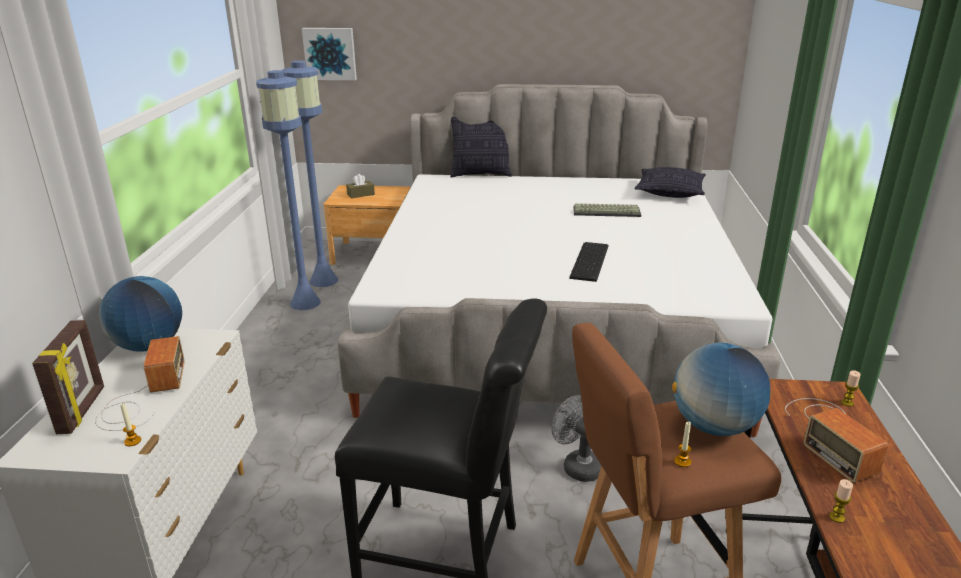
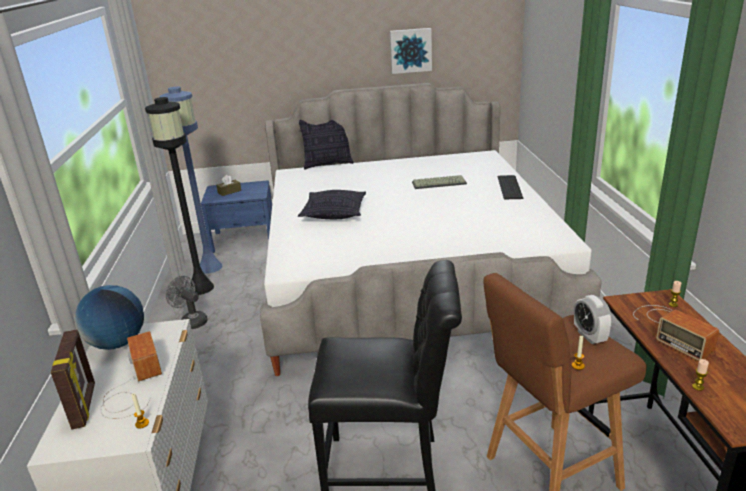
camera: 10 degrees left, 0 degrees up
blue floor lamp [256,70,321,310] -> black floor lamp [145,97,214,295]
picture [302,28,357,80] -> picture moved to [390,28,432,74]
brown nightstand [324,185,411,265] -> blue nightstand [201,181,272,253]
grey fan [552,395,601,482] -> grey fan moved to [166,276,208,329]
keyboard [569,242,609,282] -> keyboard moved to [498,175,524,199]
pillow [635,167,706,198] -> pillow moved to [298,190,366,219]
globe [672,343,770,436] -> alarm clock [574,295,612,344]

